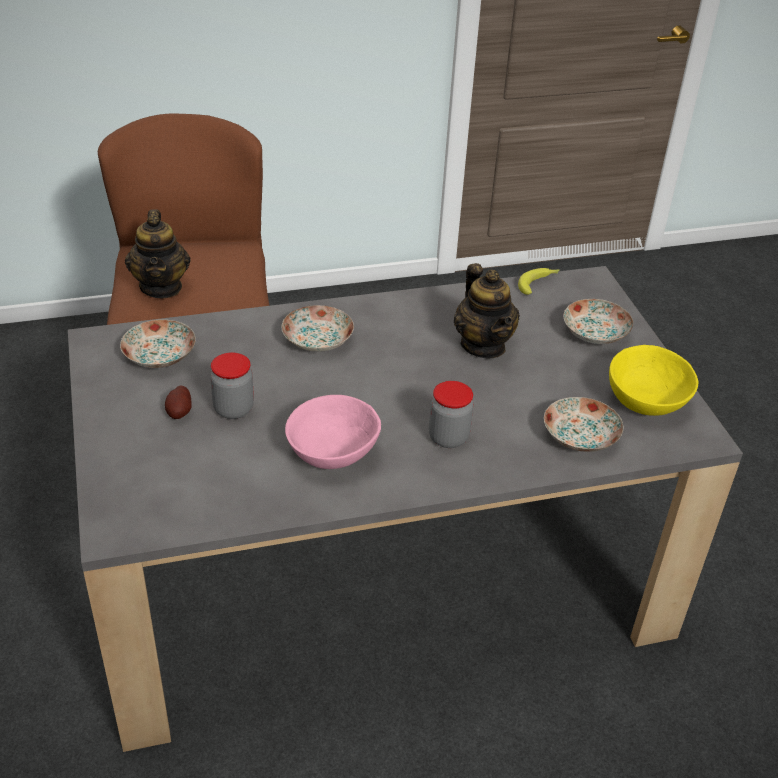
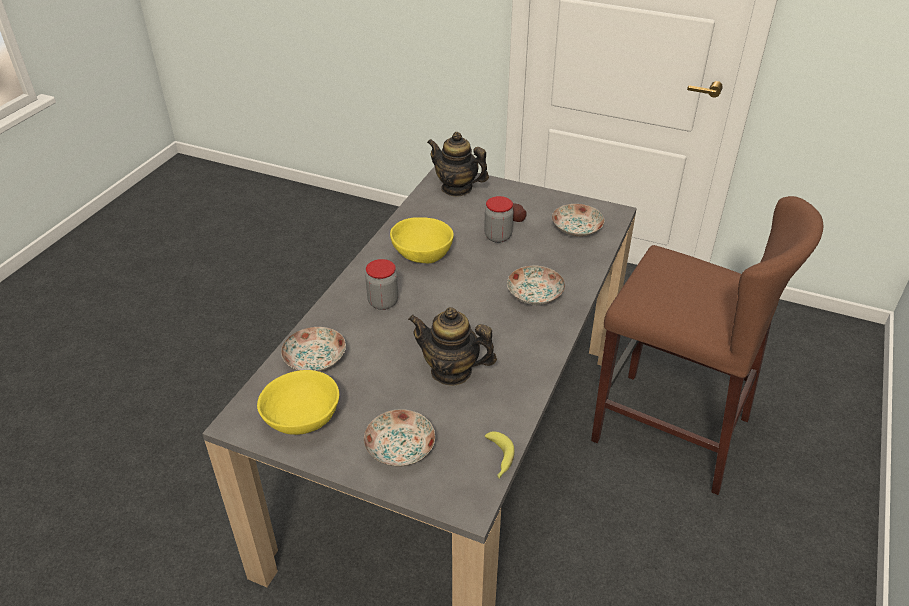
camera: 130 degrees right, 0 degrees up
teapot [125,209,190,298] -> teapot moved to [427,132,489,197]
pink bowl [285,395,381,469] -> yellow bowl [390,217,454,263]

